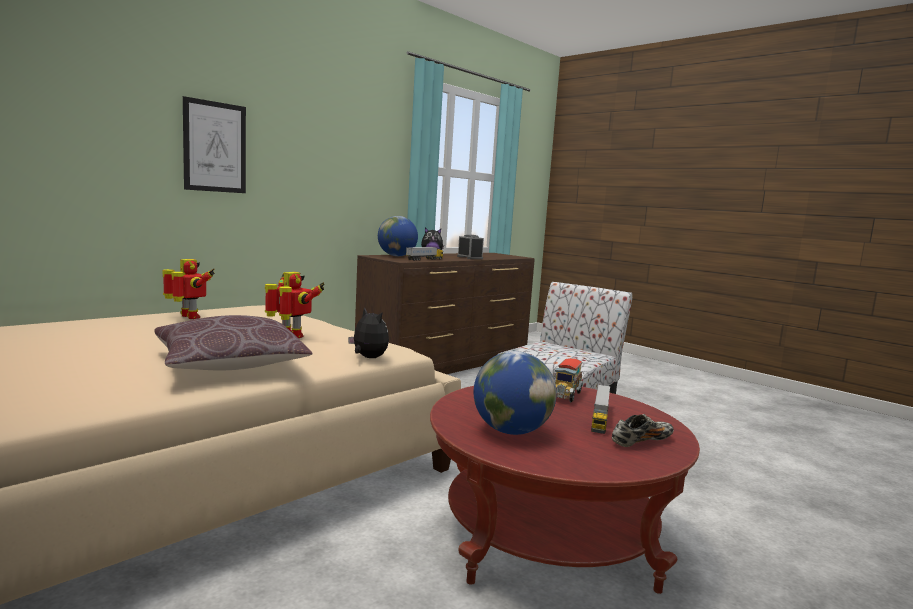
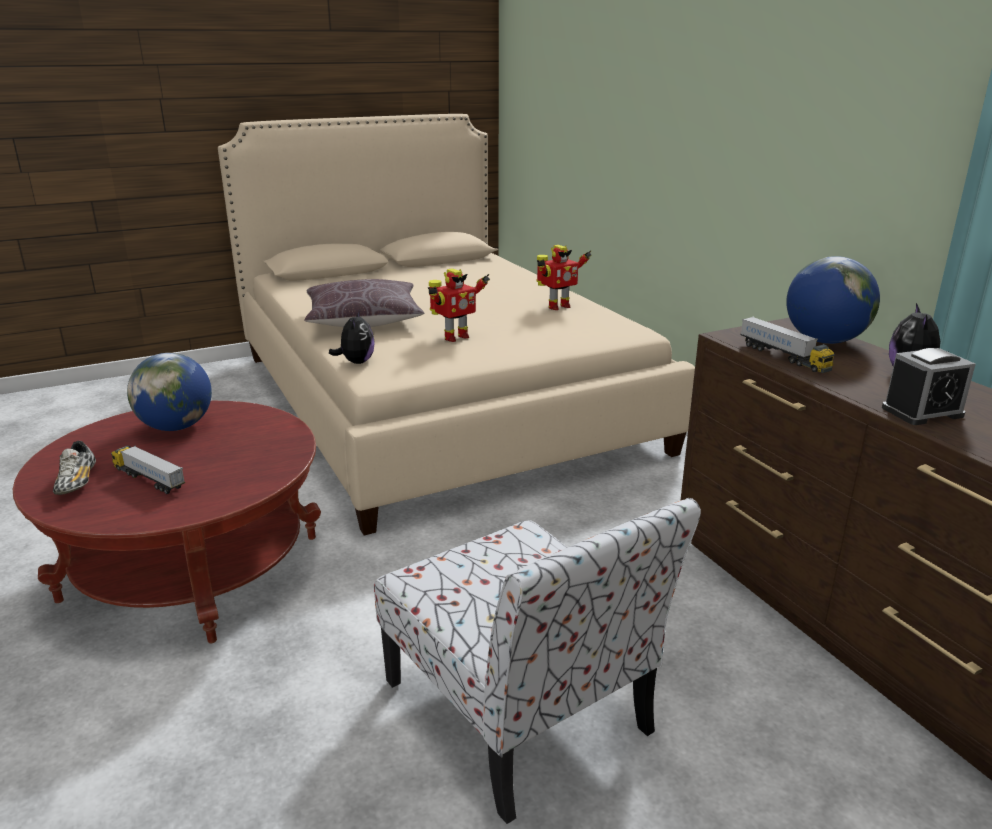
camera: 110 degrees right, 15 degrees up
picture [183,96,246,193] -> none
plush toy [348,307,389,358] -> plush toy turned 60 degrees counterclockwise [329,310,375,364]
toy truck [554,358,583,402] -> none

